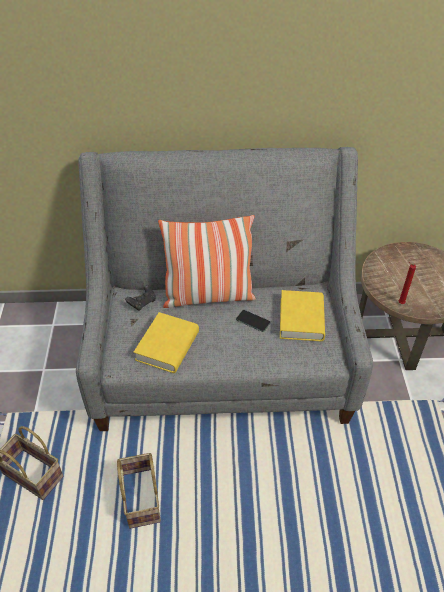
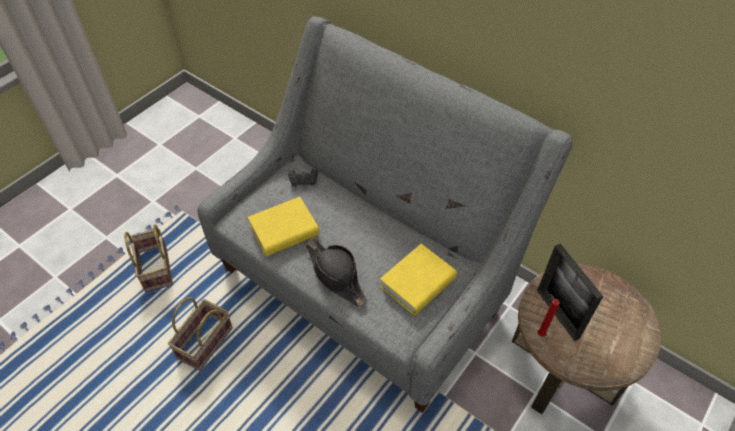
camera: 40 degrees right, 5 degrees up
pillow [158,215,256,308] -> none
phone [236,310,271,332] -> none
none -> black hat [305,238,367,307]
none -> picture frame [537,244,603,341]

